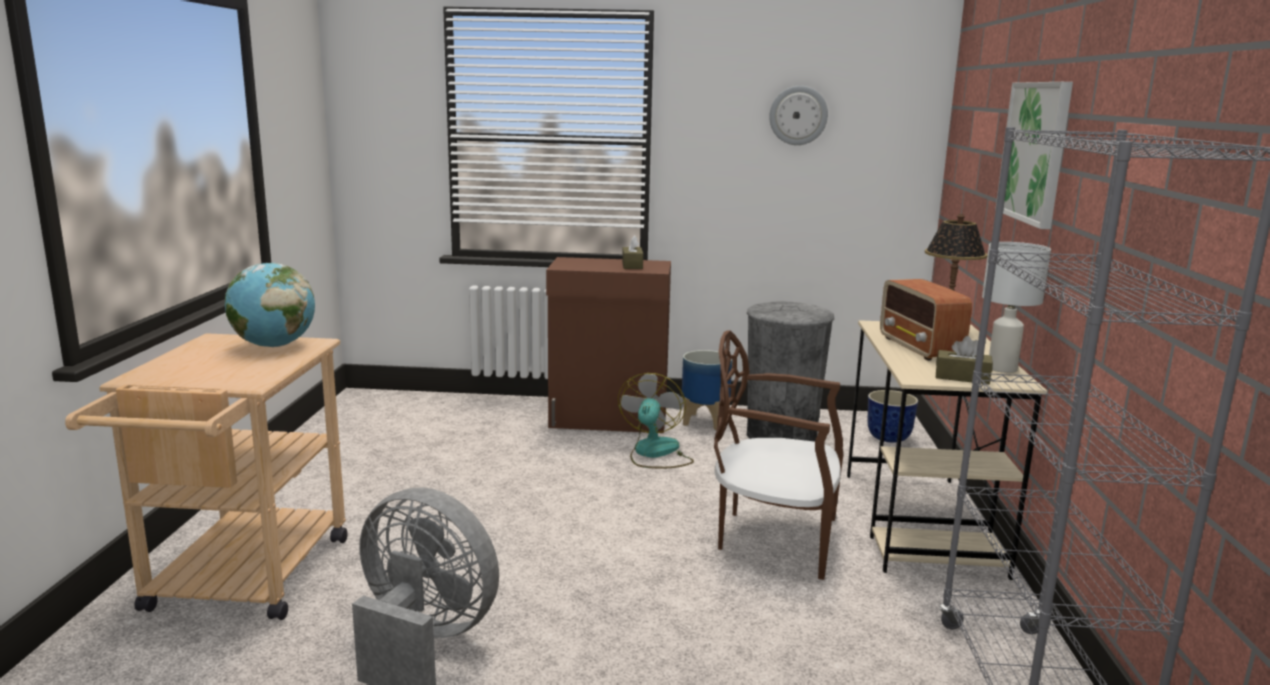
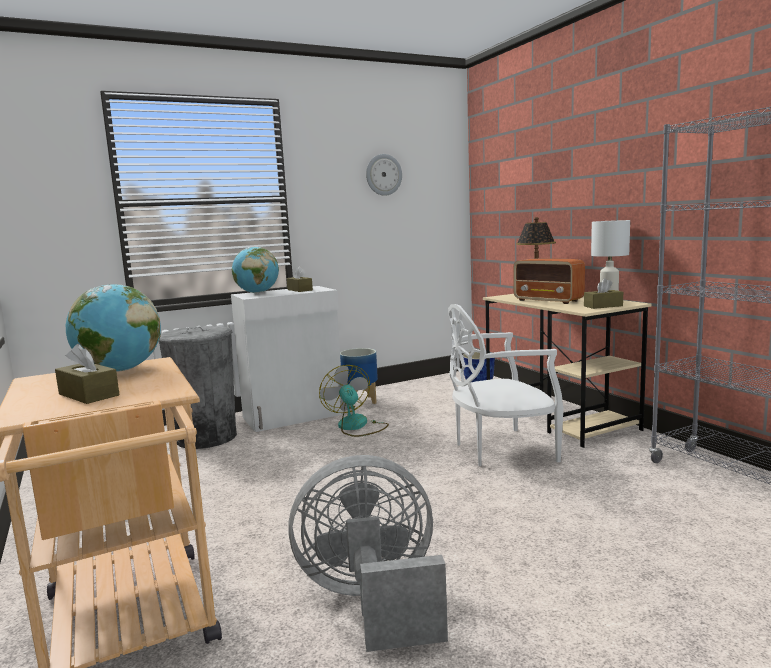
camera: 30 degrees left, 5 degrees down
brown cabinet [546,257,671,433] -> white cabinet [231,286,344,432]
brown chair [714,330,843,580] -> white chair [448,304,564,466]
grey trash can [747,301,834,442] -> grey trash can moved to [159,326,237,449]
picture [995,82,1073,229] -> none
none -> brown tissue box [55,344,120,404]
none -> globe [232,247,279,293]

